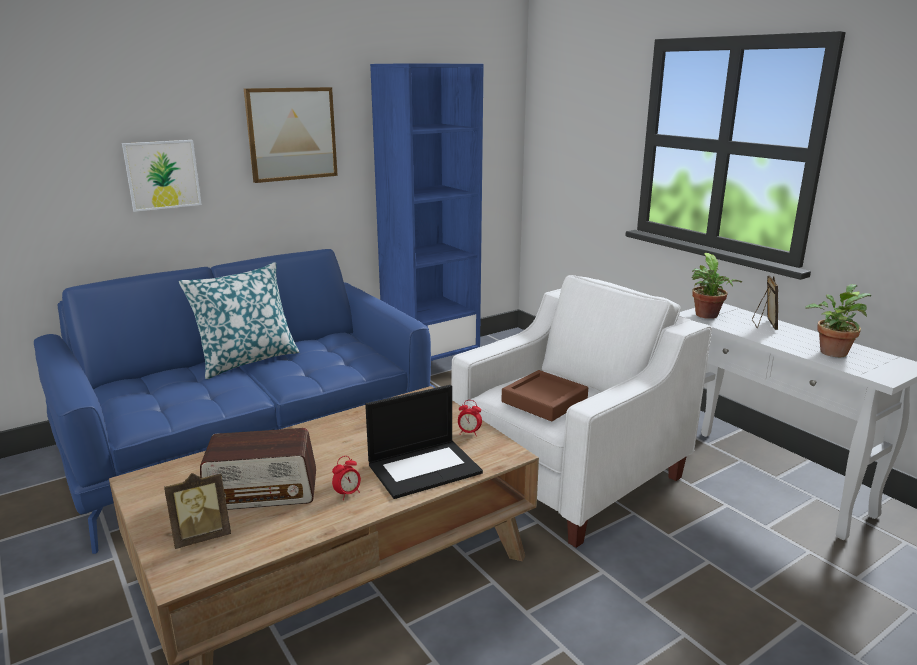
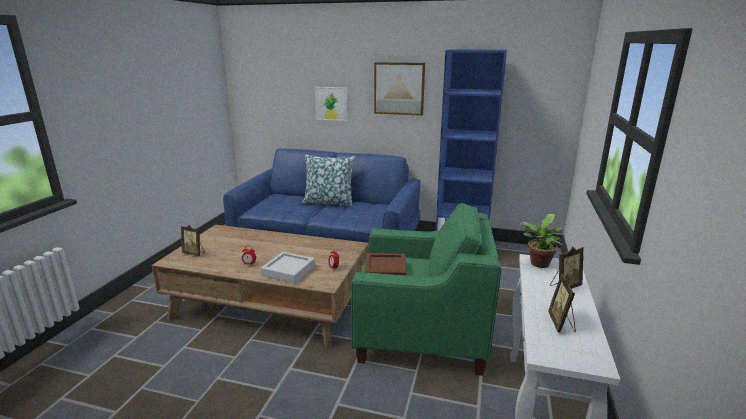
camera: 50 degrees right, 0 degrees up
radio [200,428,316,510] -> none
laptop [365,385,483,499] -> grey tray [261,252,315,284]
white armchair [451,275,712,548] -> green armchair [351,202,502,376]
potted plant [805,284,871,357] -> picture frame [548,274,576,332]

